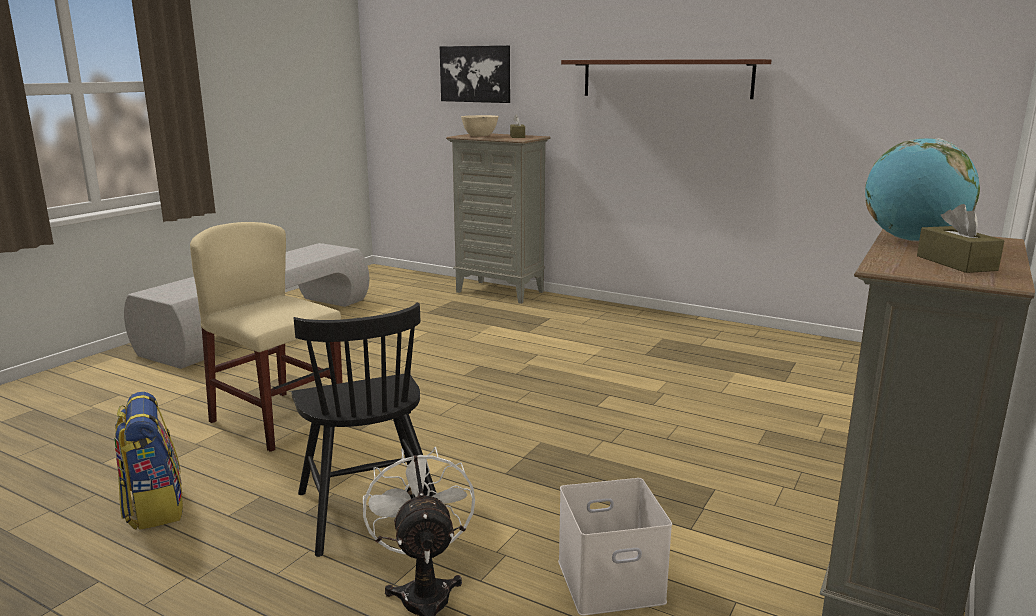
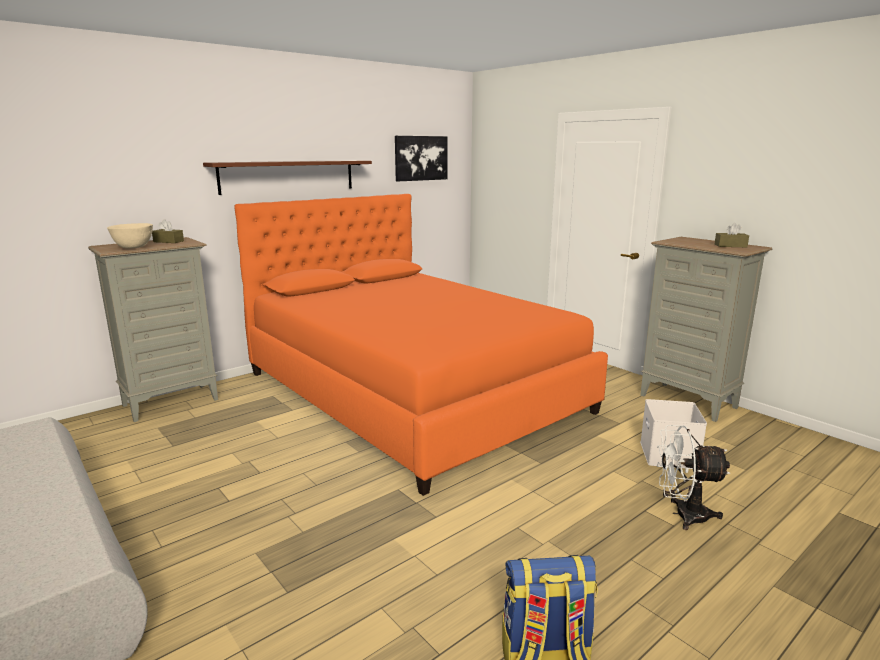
camera: 70 degrees left, 0 degrees up
beige chair [190,222,343,452] -> none
black chair [291,302,437,557] -> none
picture [440,45,510,103] -> picture moved to [395,136,448,182]
globe [865,138,980,242] -> none
none -> orange bed [234,194,608,496]

